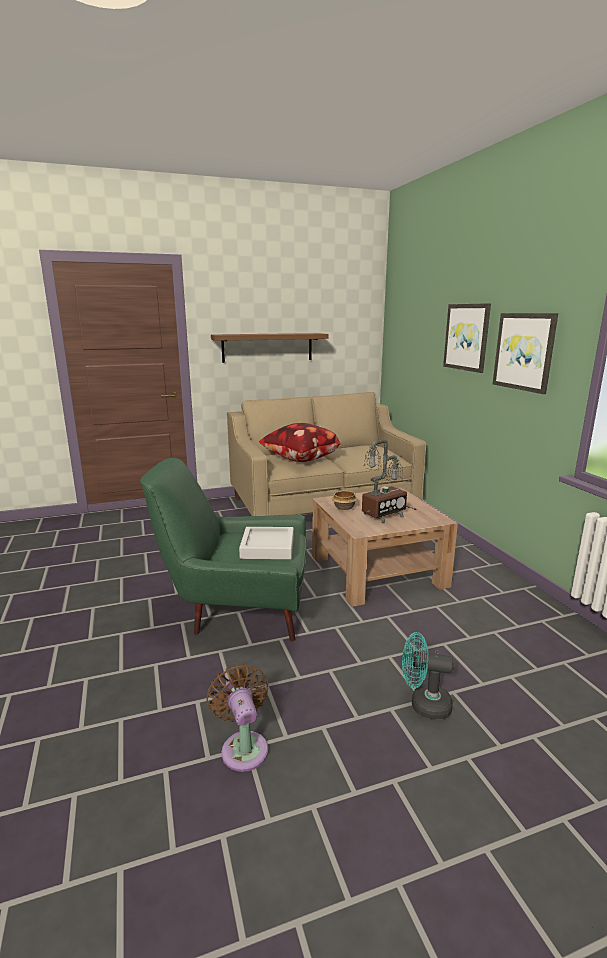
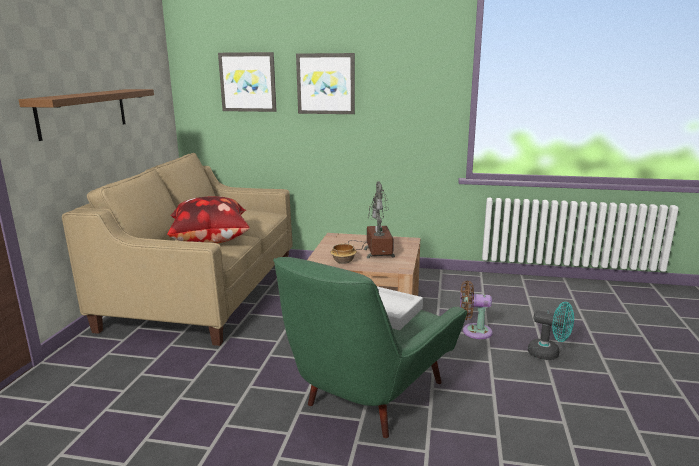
camera: 60 degrees left, 0 degrees up
brown fan [207,664,269,772] -> brown fan moved to [460,281,493,339]
turquoise fan [402,632,454,720] -> turquoise fan turned 105 degrees counterclockwise [528,302,574,360]
picture [493,313,558,394] -> picture moved to [218,52,277,112]

